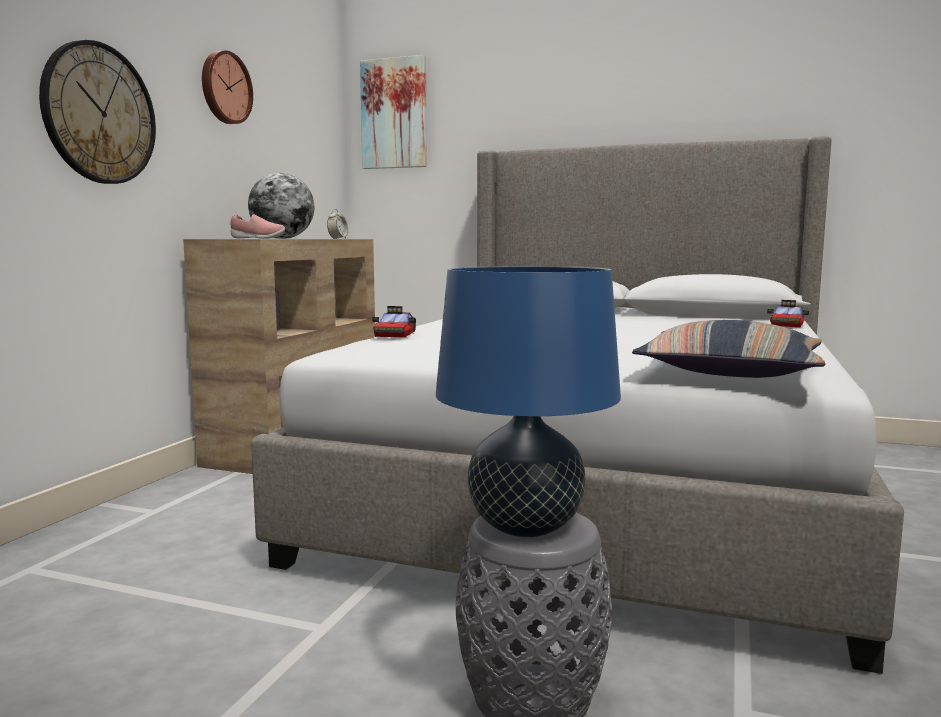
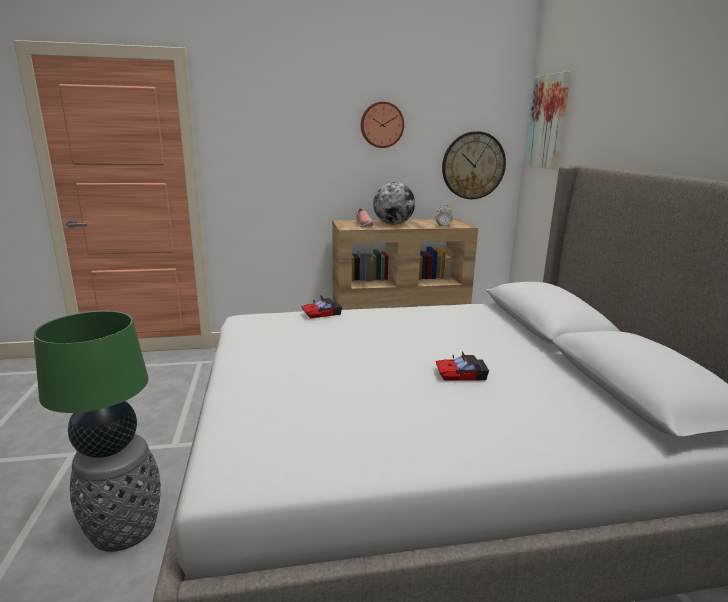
camera: 60 degrees right, 10 degrees up
wall clock [39,40,156,184] -> wall clock moved to [442,131,506,199]
blue table lamp [436,266,621,537] -> green table lamp [33,311,149,458]
pillow [632,320,825,378] -> none
toy car [767,300,809,327] -> toy car moved to [436,351,489,381]

